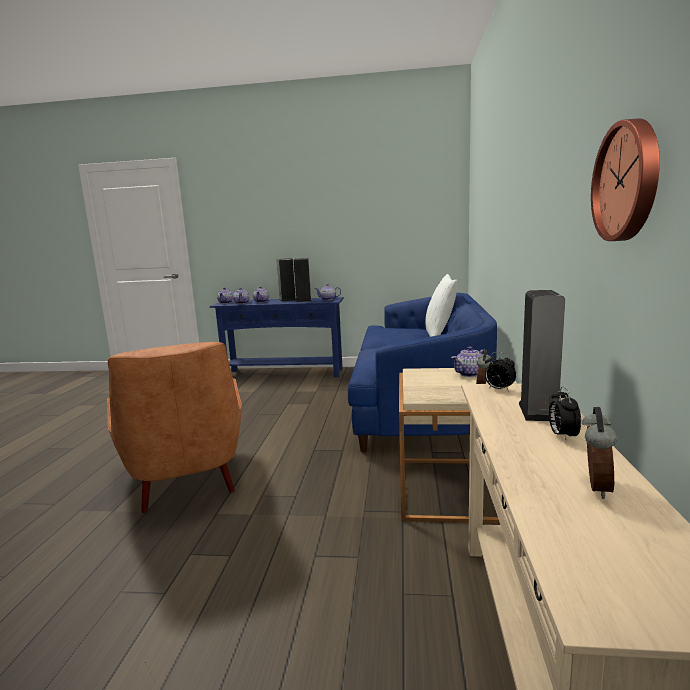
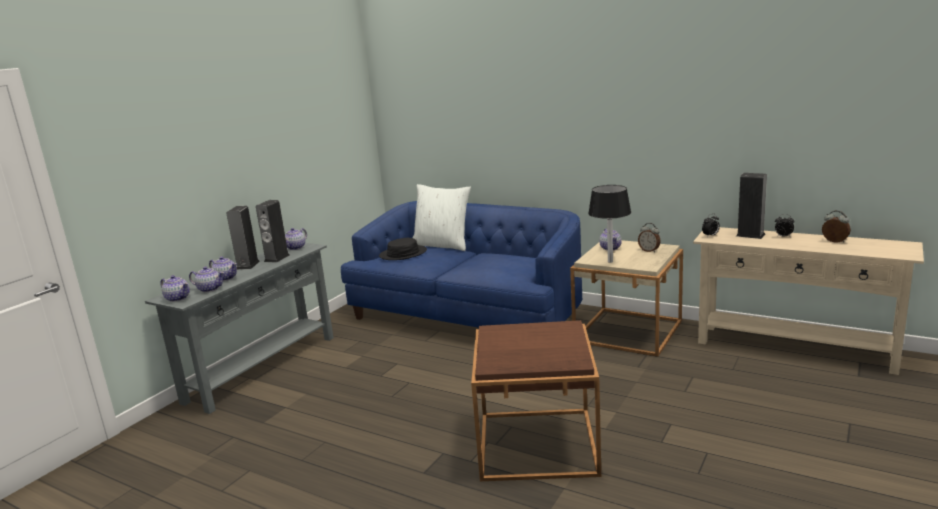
camera: 65 degrees left, 5 degrees up
brown armchair [107,342,242,513] -> brown side table [471,320,601,481]
blue console table [210,297,344,377] -> grey console table [145,243,334,414]
wall clock [591,118,660,241] -> none
none -> black hat [379,238,427,260]
none -> black table lamp [588,185,631,263]

